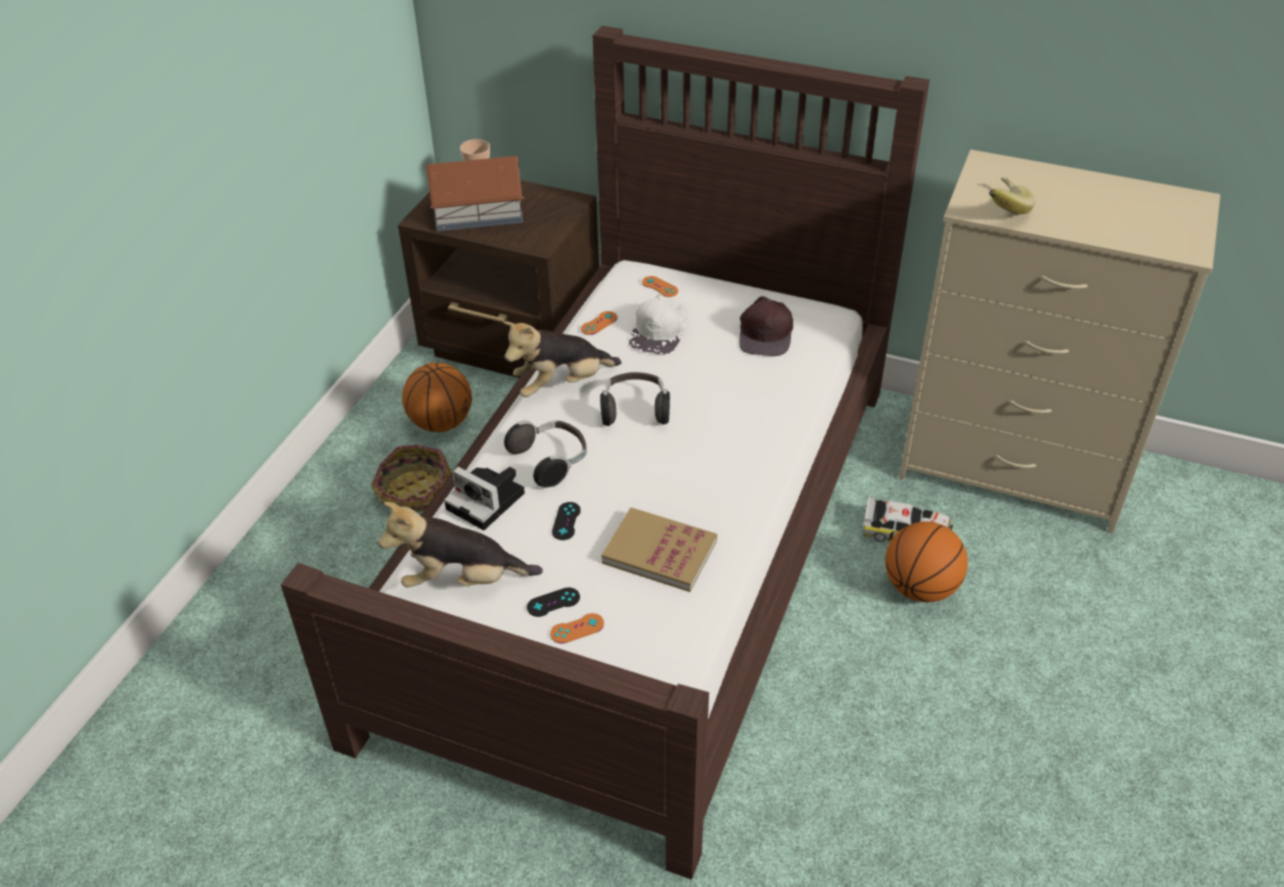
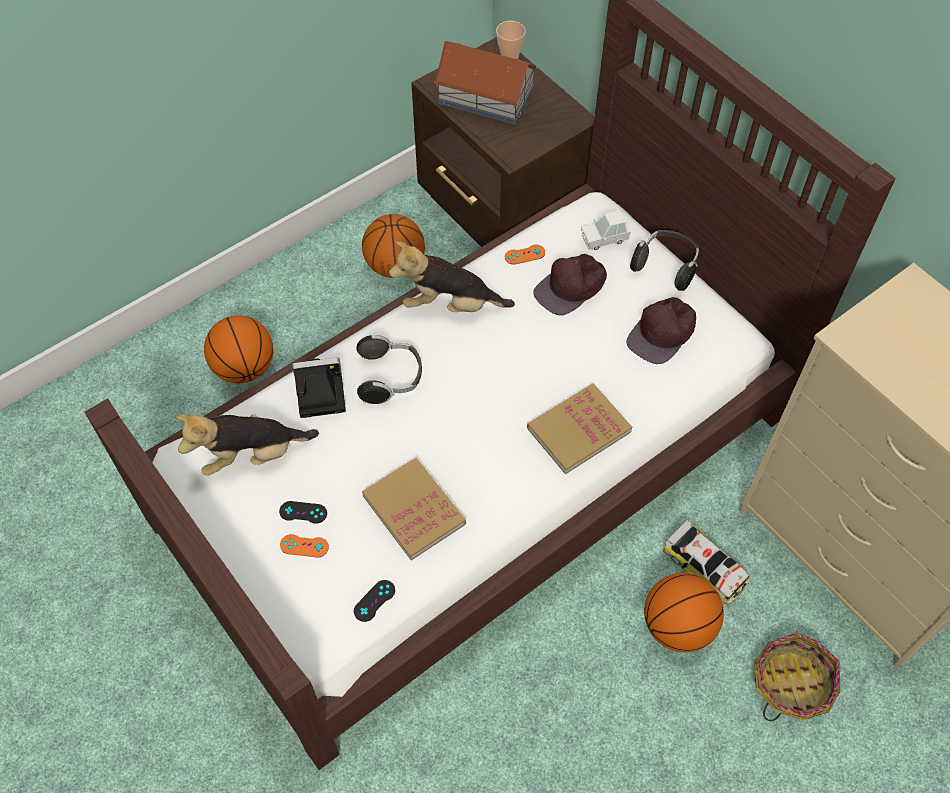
camera: 30 degrees right, 15 degrees up
basket [371,445,452,512] -> basket moved to [754,632,840,721]
plush toy [378,502,543,587] -> plush toy turned 45 degrees counterclockwise [176,414,319,476]
camera [444,467,525,530] -> camera turned 105 degrees clockwise [292,358,346,418]
black game controller [552,502,581,540] -> black game controller moved to [354,580,395,622]
headphones [600,372,670,426] -> headphones moved to [630,230,699,291]
white cap [629,294,689,355] -> brown cap [534,254,607,315]
orange game controller [642,276,678,297] -> white toy car [581,210,631,250]
banana [989,177,1035,214] -> none
none -> basketball [204,315,273,383]
none -> book [527,384,632,474]

